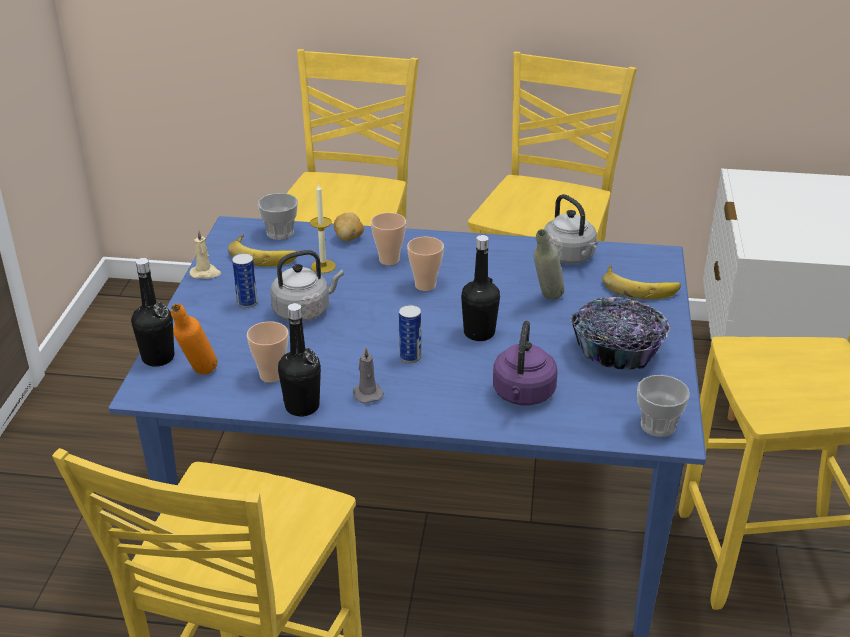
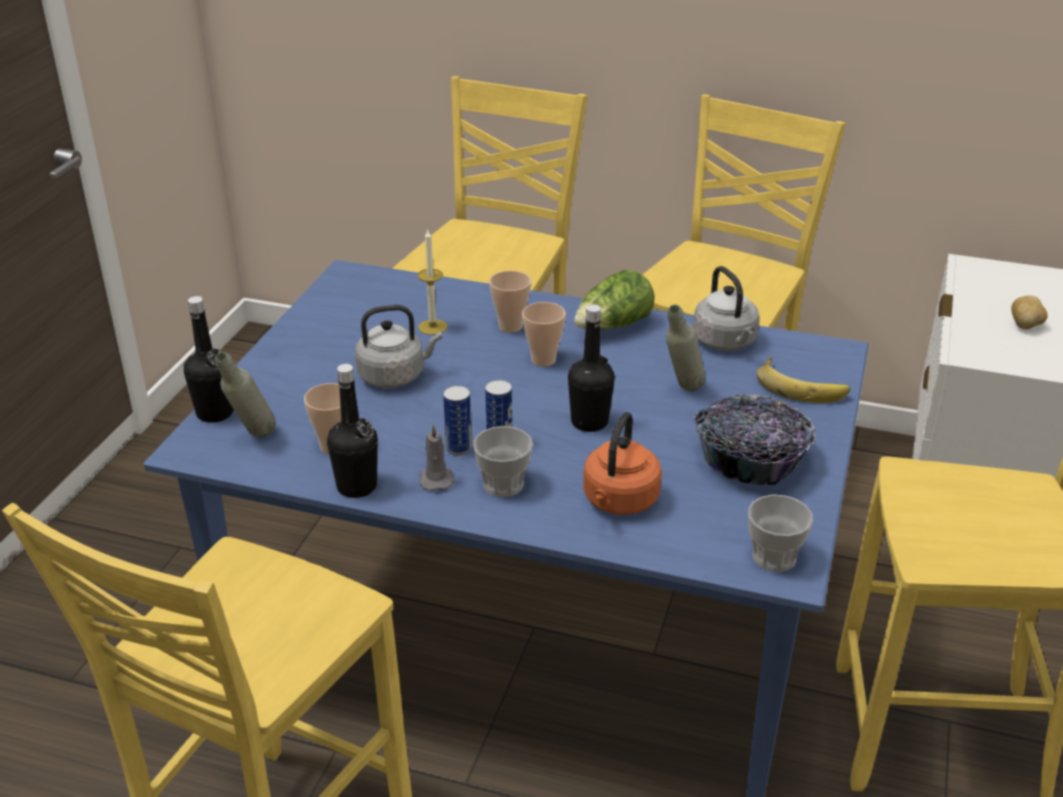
camera: 10 degrees right, 0 degrees up
orange bottle [171,303,217,375] -> grey bottle [215,352,276,438]
beige candle [190,230,221,279] -> none
banana [228,234,297,267] -> none
can [232,253,257,309] -> can moved to [443,385,472,456]
cup [257,193,298,240] -> cup moved to [473,426,533,497]
potato [334,213,364,241] -> potato moved to [1011,296,1048,329]
purple kettle [493,321,558,406] -> orange kettle [583,412,662,515]
none -> lettuce [574,270,655,330]

